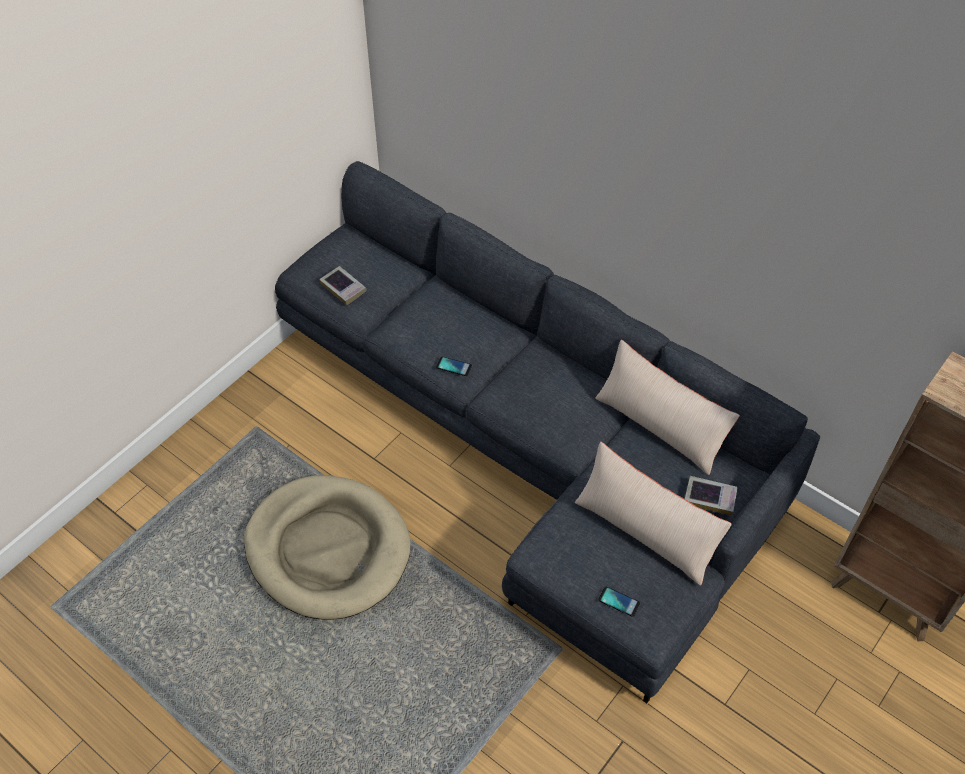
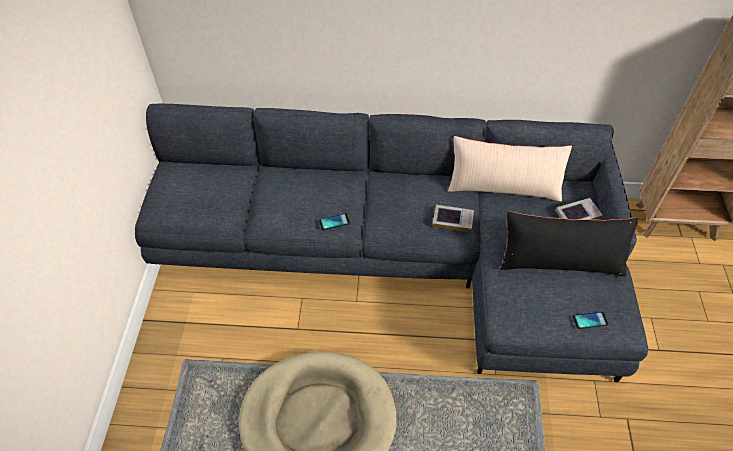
camera: 35 degrees left, 0 degrees up
book [319,266,367,305] -> book moved to [432,204,474,232]
beige pillow [575,442,732,586] -> black pillow [500,211,638,277]

